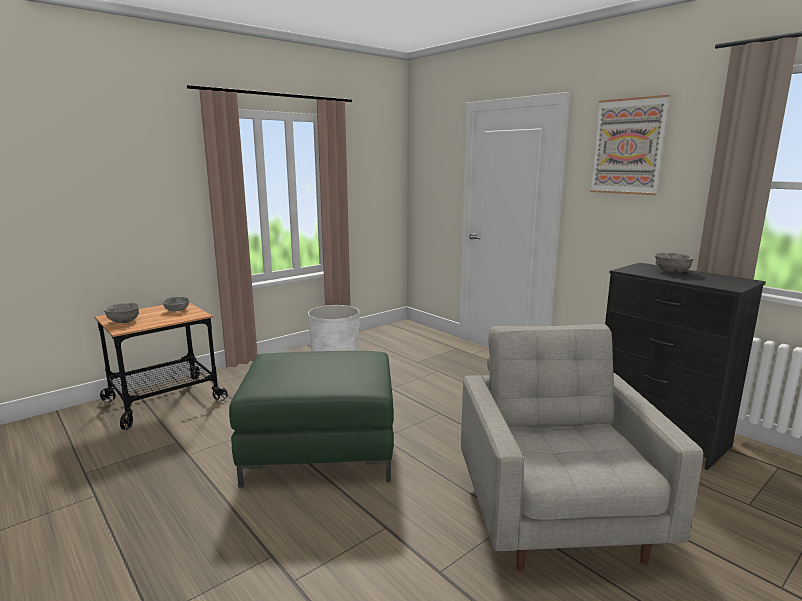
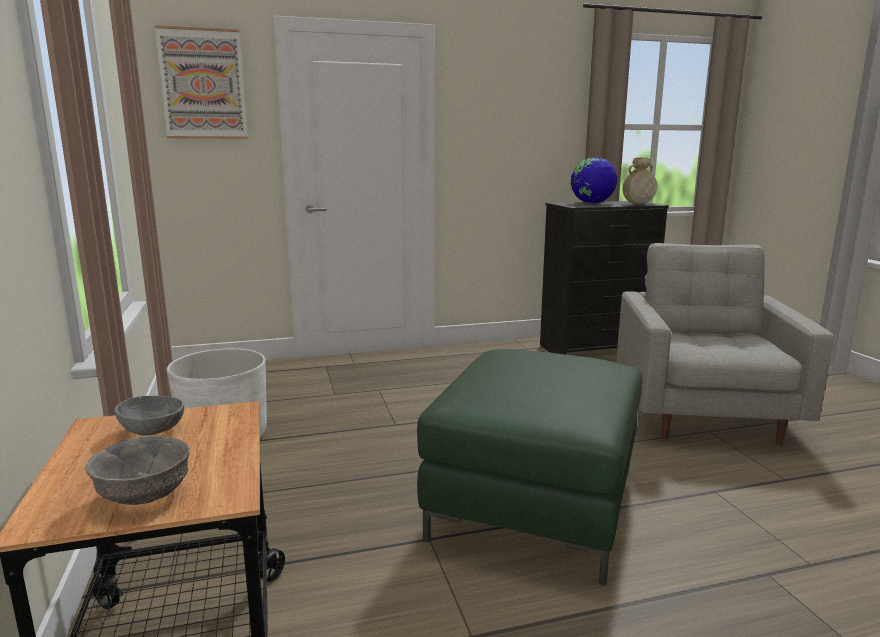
camera: 65 degrees left, 0 degrees up
grey armchair [461,324,703,571] -> grey armchair turned 75 degrees clockwise [617,243,834,445]
picture [590,95,669,195] -> picture moved to [155,25,248,139]
grey bowl [655,253,694,273] -> globe [571,157,617,204]
none -> beige vase [622,157,657,204]

